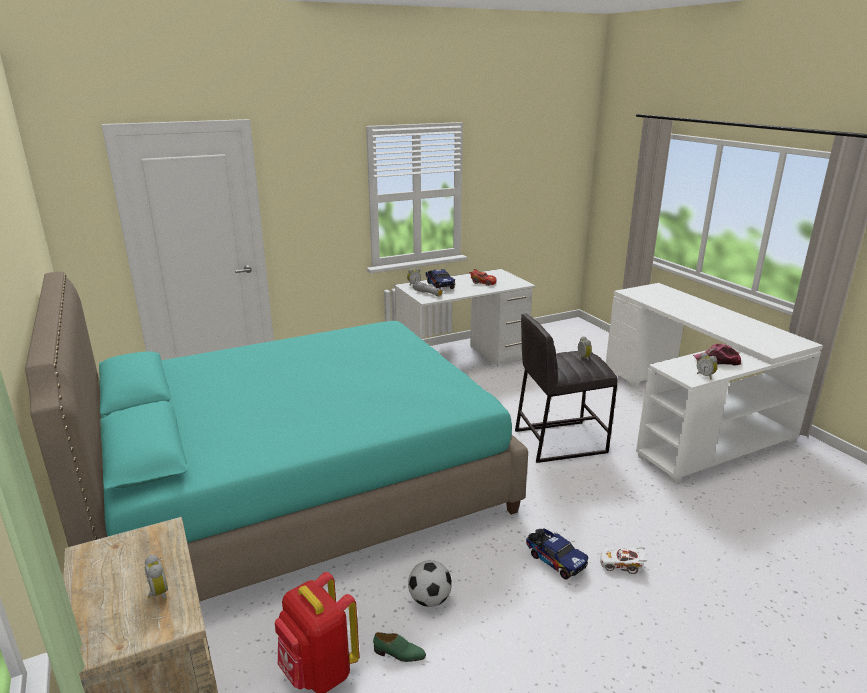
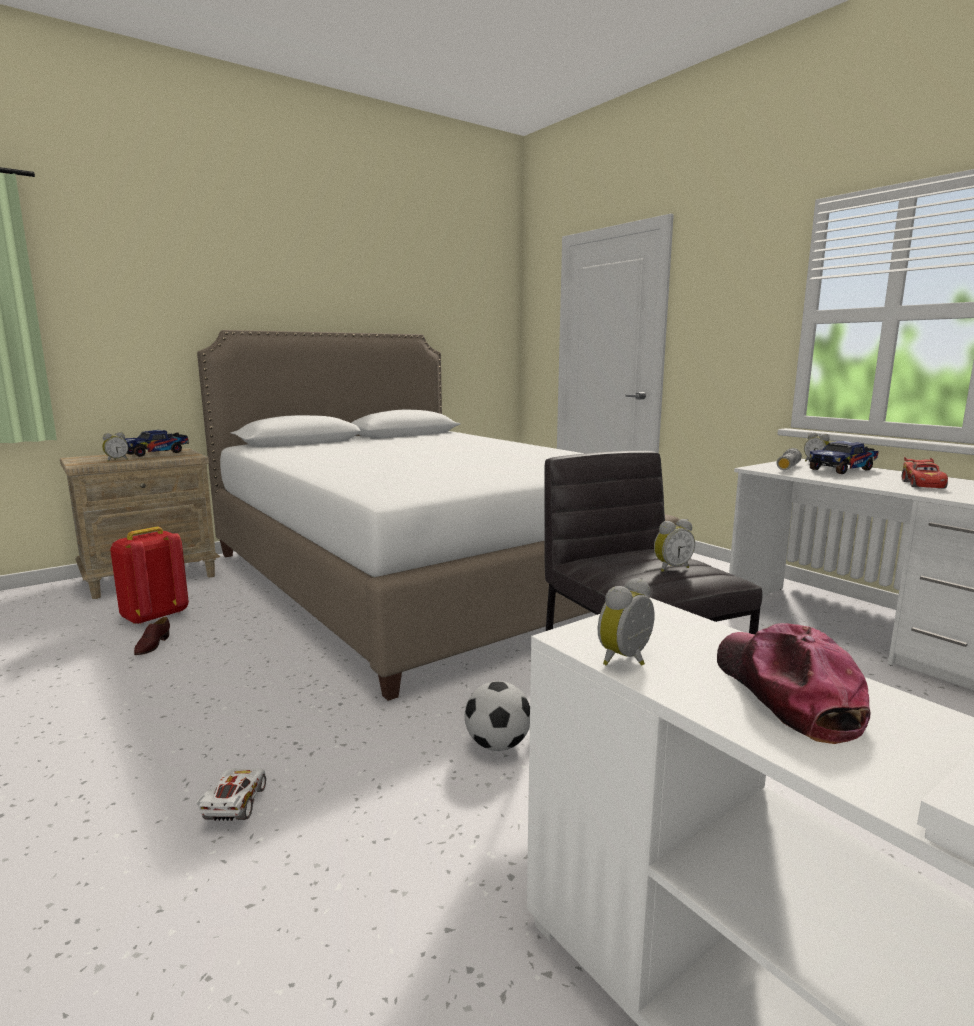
camera: 80 degrees right, 10 degrees down
turquoise bed [25,272,528,602] -> white bed [197,330,680,701]
green shoe [373,632,426,662] -> brown shoe [134,617,170,655]
football [408,560,452,607] -> football moved to [465,681,530,751]
toy truck [526,528,588,580] -> toy truck moved to [124,430,189,457]

